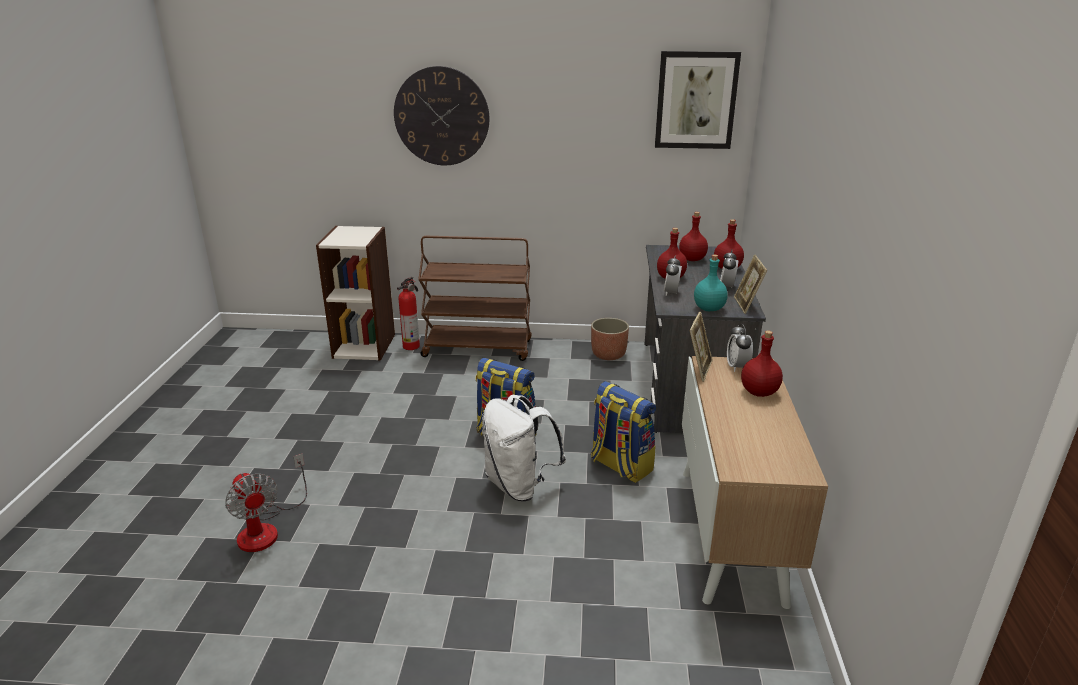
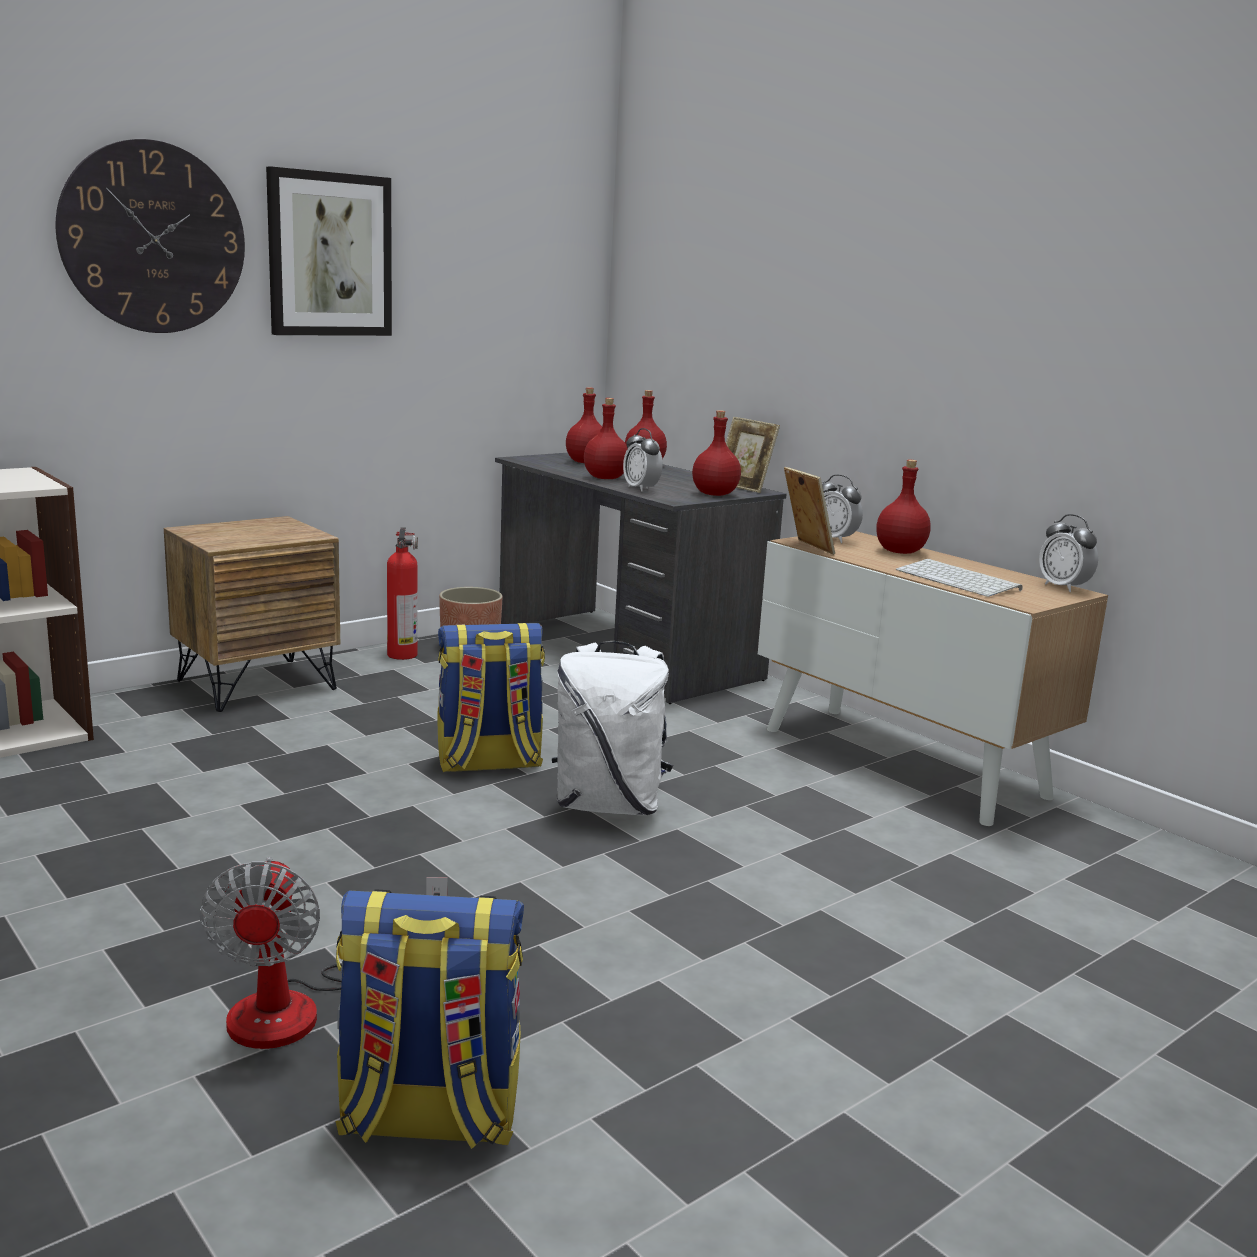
camera: 45 degrees left, 10 degrees down
fan [225,453,307,552] -> fan turned 75 degrees clockwise [199,857,448,1049]
fire extinguisher [397,277,420,350] -> fire extinguisher moved to [387,528,418,660]
brown cart [418,236,532,361] -> brown nightstand [164,516,340,712]
backpack [591,381,656,483] -> backpack moved to [336,889,524,1149]
picture [655,51,741,149] -> picture moved to [266,166,392,336]
turquoise bottle [694,254,728,311] -> red bottle [692,410,741,496]
alarm clock [720,250,738,288] -> alarm clock moved to [1039,514,1098,592]
none -> keyboard [896,559,1023,597]

